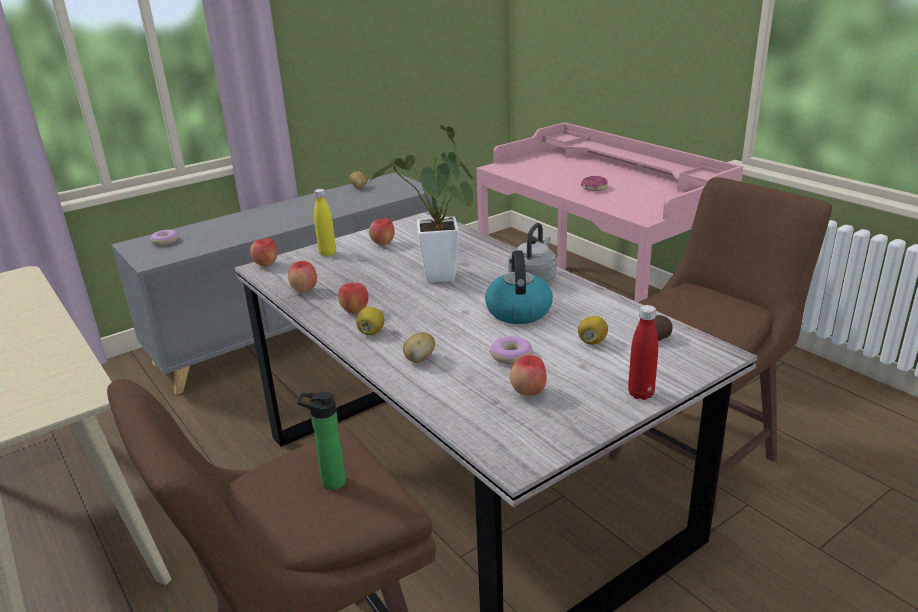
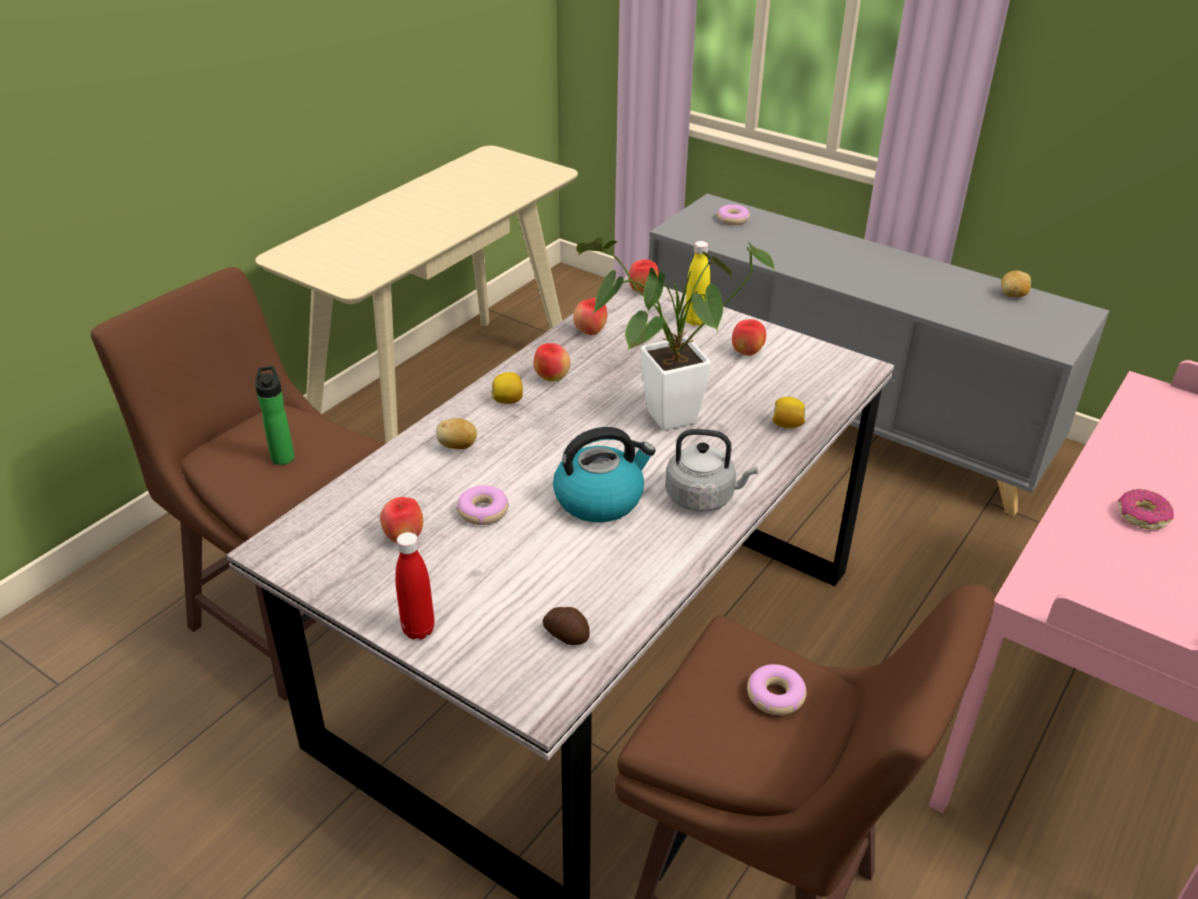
camera: 70 degrees right, 10 degrees up
lemon [578,316,608,345] -> lemon moved to [772,397,805,428]
none -> donut [747,664,806,715]

